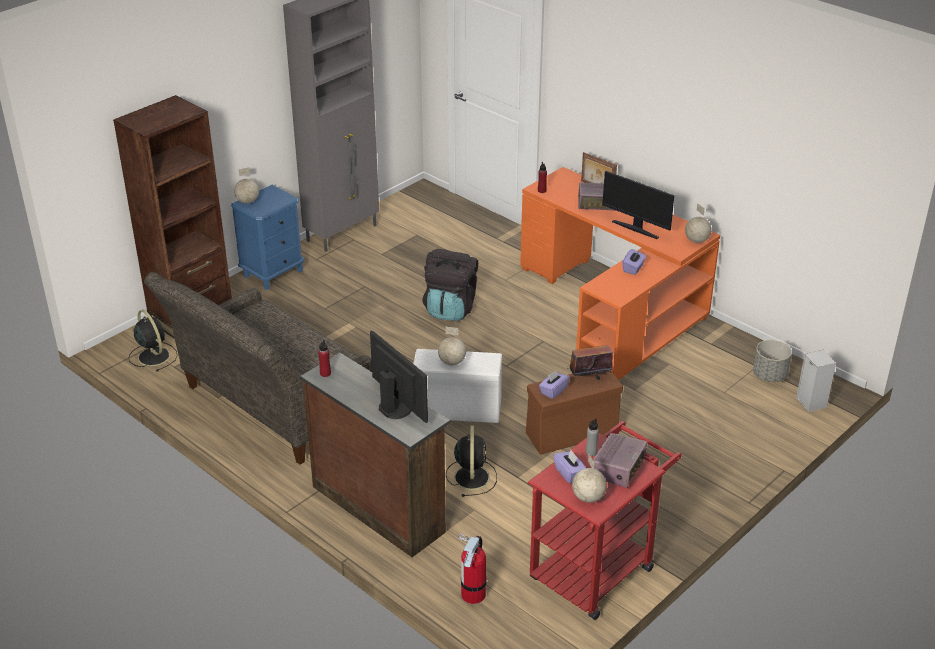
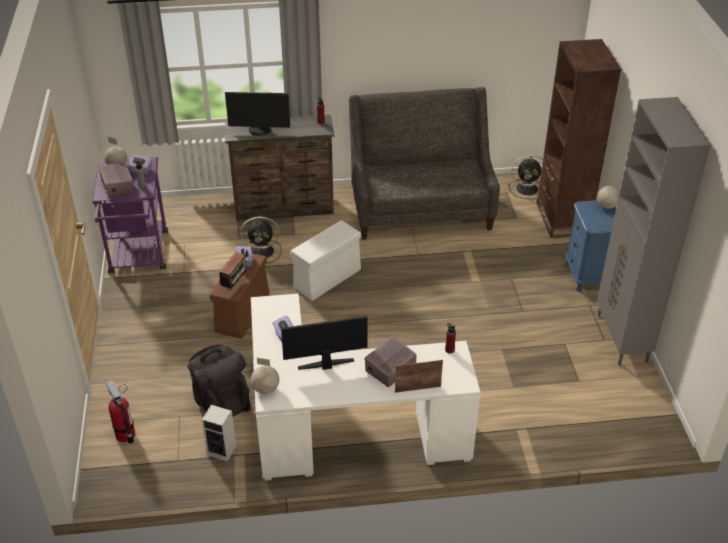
camera: 130 degrees right, 5 degrees up
black backpack [422,249,478,321] -> black backpack moved to [188,345,250,417]
globe [438,327,466,365] -> none
black fan [446,425,497,497] -> black fan turned 45 degrees counterclockwise [241,216,281,263]
fire extinguisher [458,534,487,604] -> fire extinguisher moved to [106,380,135,444]
orange desk [520,167,720,380] -> white desk [251,294,480,481]
red cart [528,421,682,620] -> purple cart [92,157,168,273]
grey planter [753,340,792,382] -> none
speaker [796,350,836,412] -> speaker moved to [202,405,236,462]

